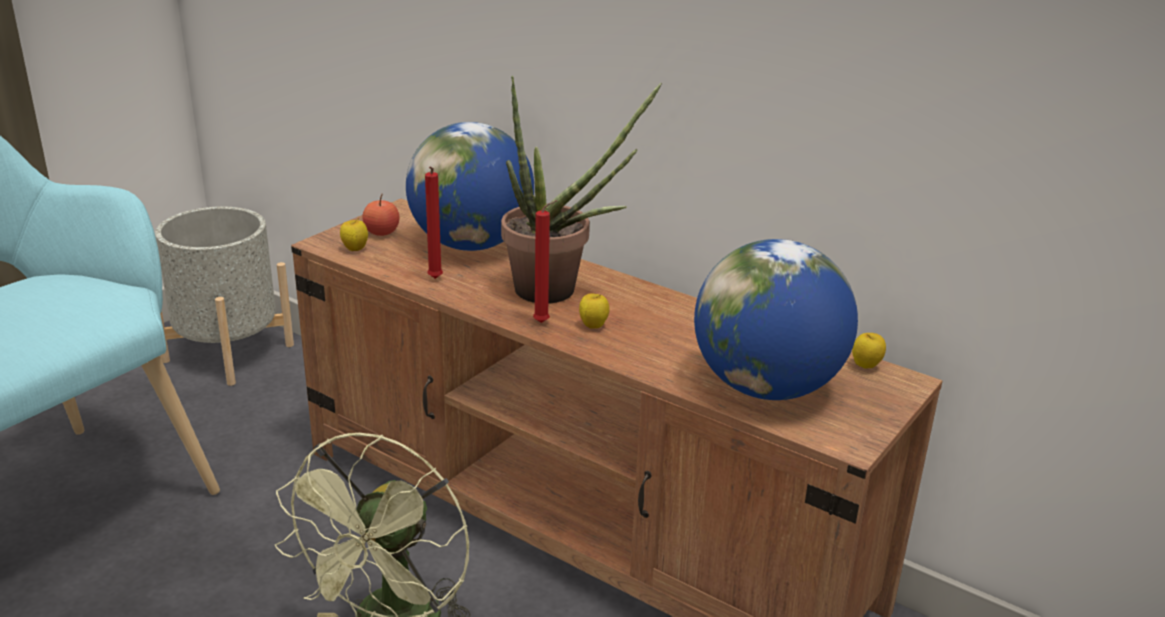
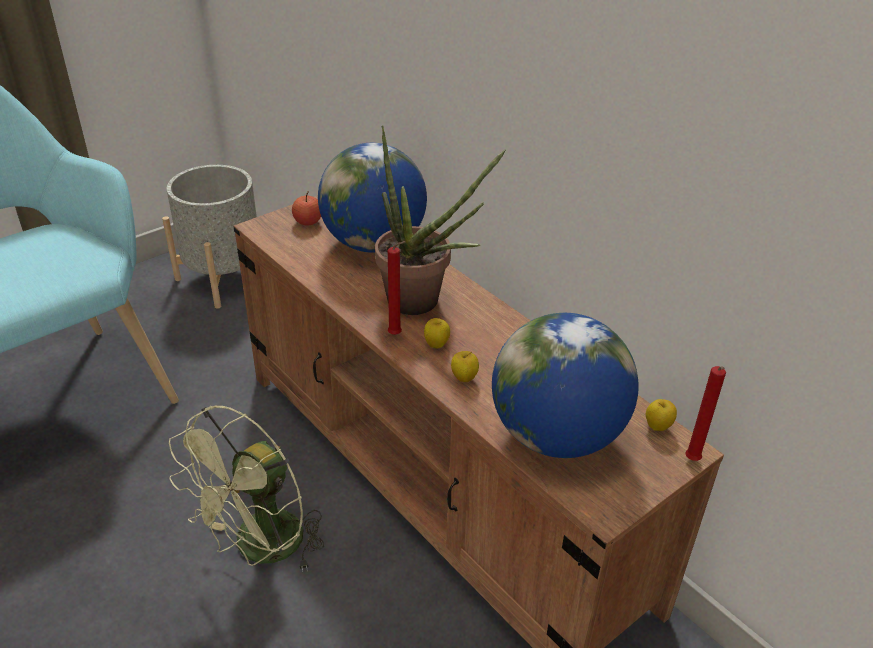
camera: 15 degrees right, 10 degrees up
apple [340,218,368,251] -> apple moved to [451,351,479,382]
red candle [425,166,443,279] -> red candle moved to [685,366,726,461]

